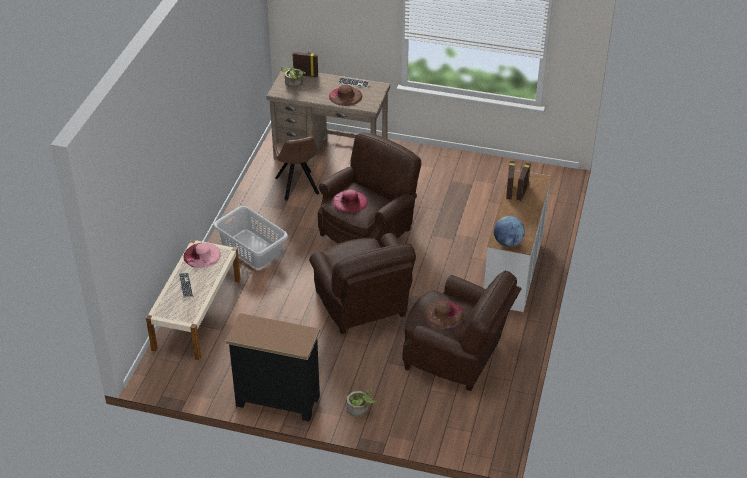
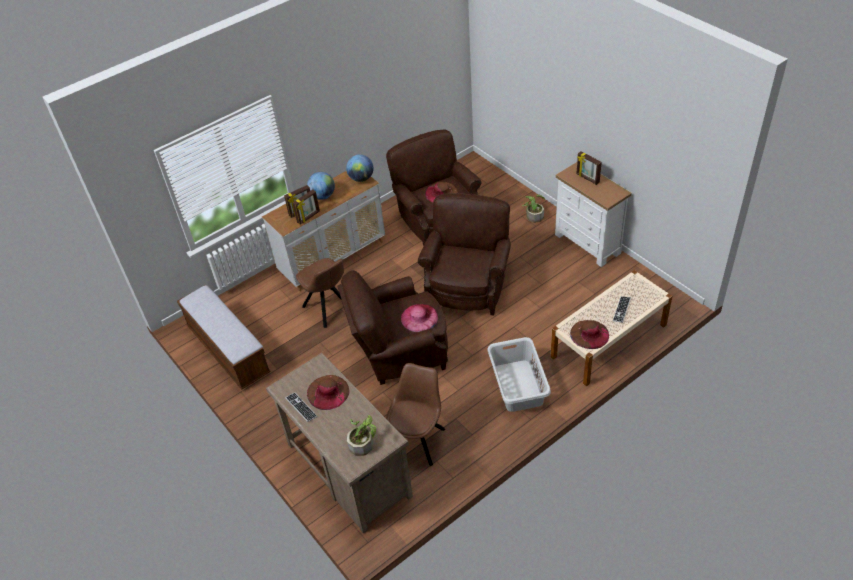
camera: 140 degrees left, 5 degrees up
pink hat [183,243,221,268] -> brown hat [570,320,609,349]
black dresser [226,313,320,422] -> white dresser [555,162,632,267]
picture frame [293,52,318,77] -> picture frame moved to [576,151,602,185]
none -> bench [177,285,271,390]
none -> brown chair [296,258,344,328]
none -> globe [307,172,335,200]

